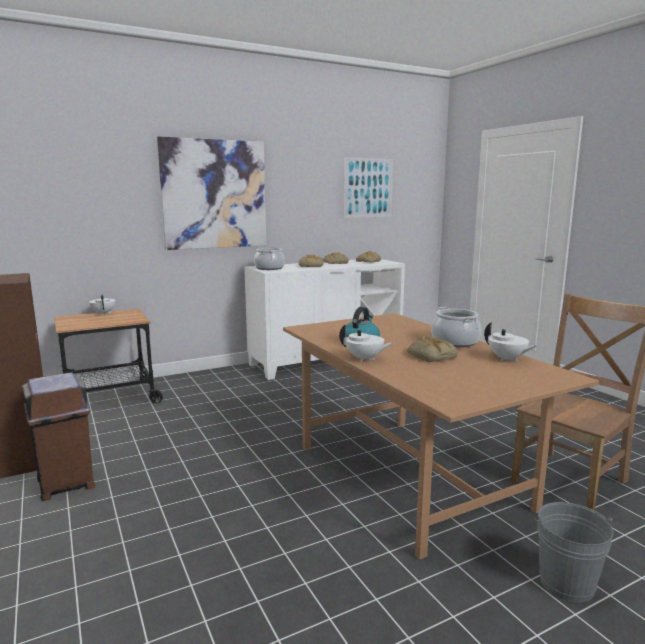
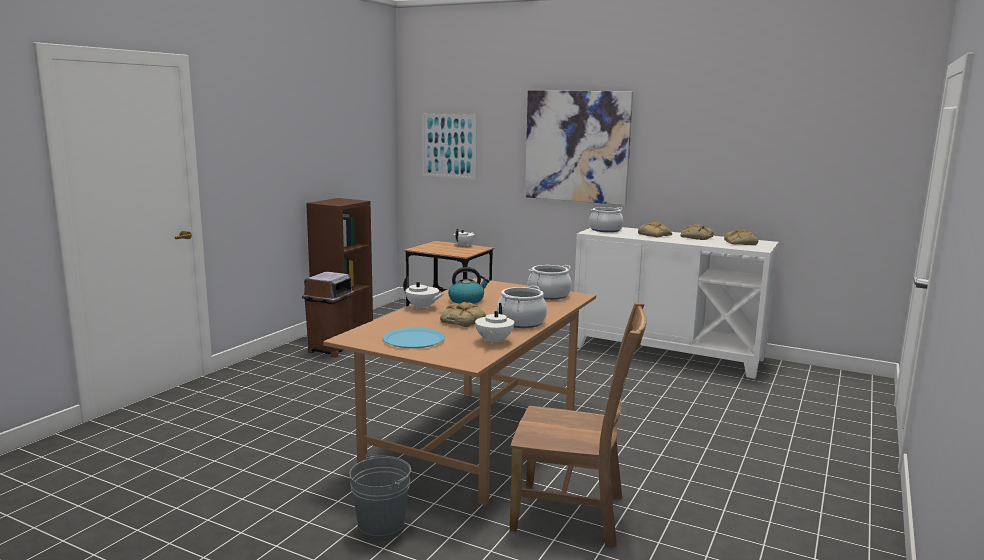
camera: 55 degrees right, 0 degrees up
white teapot [339,324,395,362] -> white teapot turned 45 degrees counterclockwise [403,276,444,309]
picture [343,157,393,218] -> picture moved to [422,114,477,180]
none -> blue plate [383,328,445,348]
none -> cooking pot [528,265,572,300]

